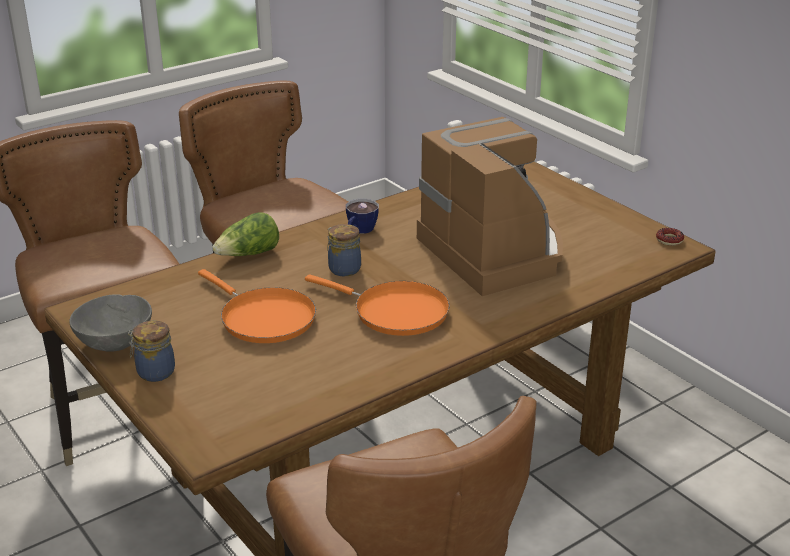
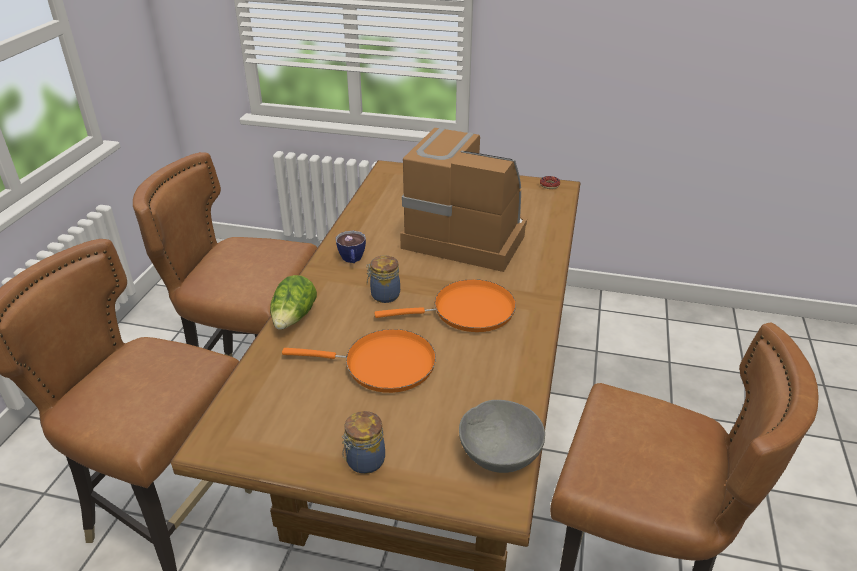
camera: 40 degrees left, 5 degrees up
grey bowl [69,294,152,352] -> grey bowl moved to [459,400,545,473]

